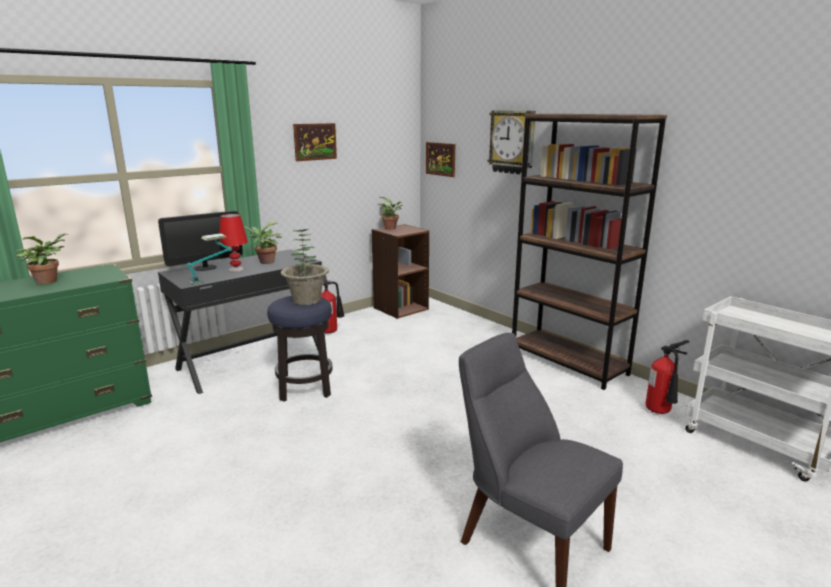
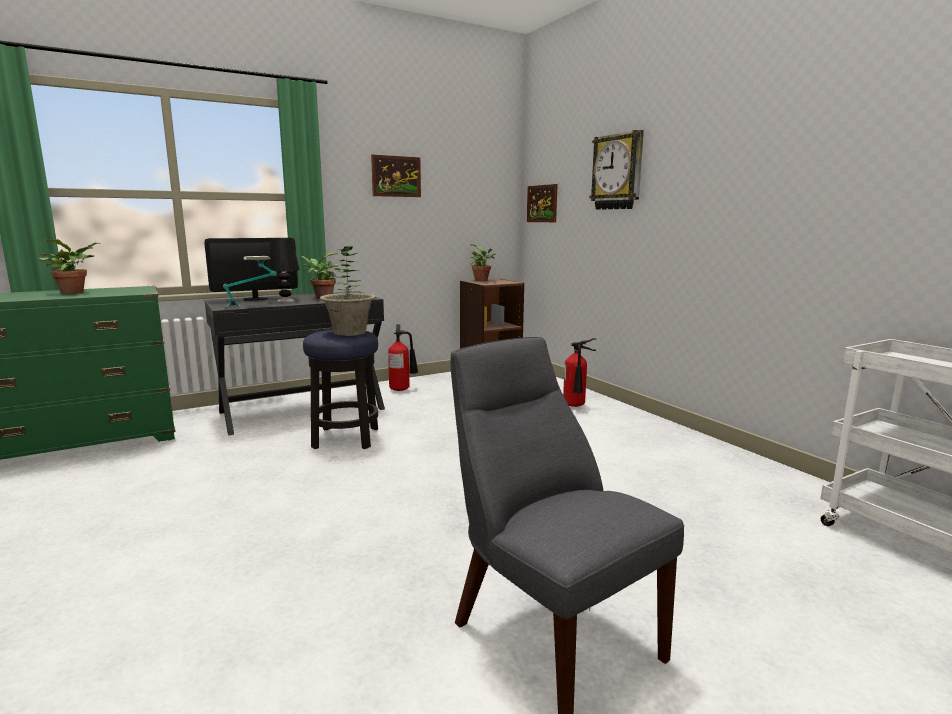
camera: 10 degrees right, 5 degrees down
red table lamp [219,214,248,272] -> black table lamp [267,238,300,302]
brown bookcase [512,114,667,390] -> none
fire extinguisher [645,340,689,414] -> fire extinguisher moved to [563,338,596,407]

